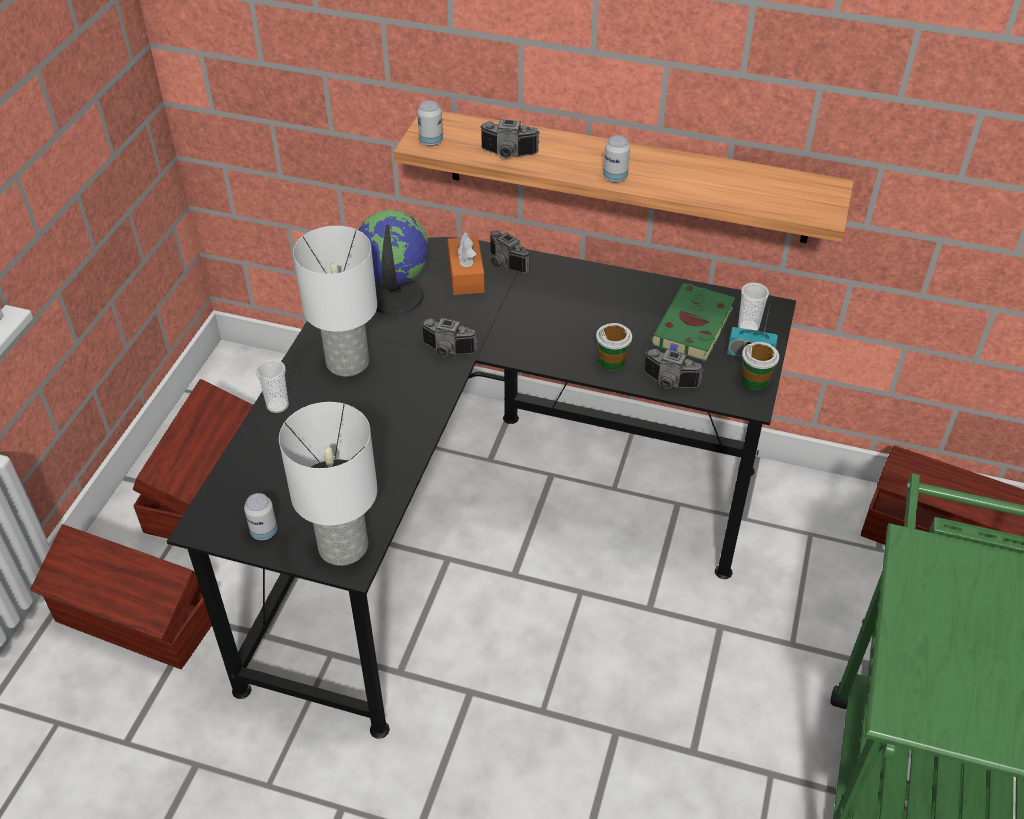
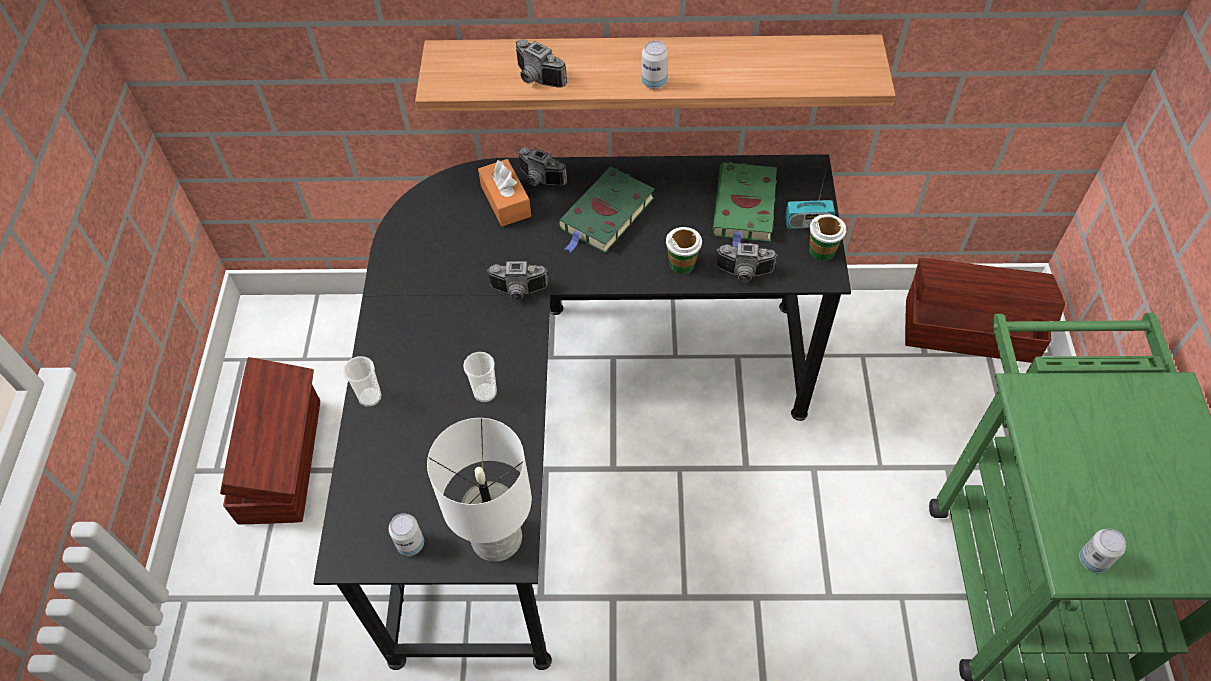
camera: 15 degrees left, 10 degrees up
brown storage box [30,524,212,669] -> none
white table lamp [293,226,377,377] -> none
globe [359,210,428,315] -> none
can [417,100,443,146] -> can moved to [1079,529,1126,573]
camera [480,119,540,158] -> camera turned 45 degrees clockwise [516,39,567,88]
cup [738,283,769,331] -> cup moved to [463,352,497,402]
none -> green book [558,166,655,253]

